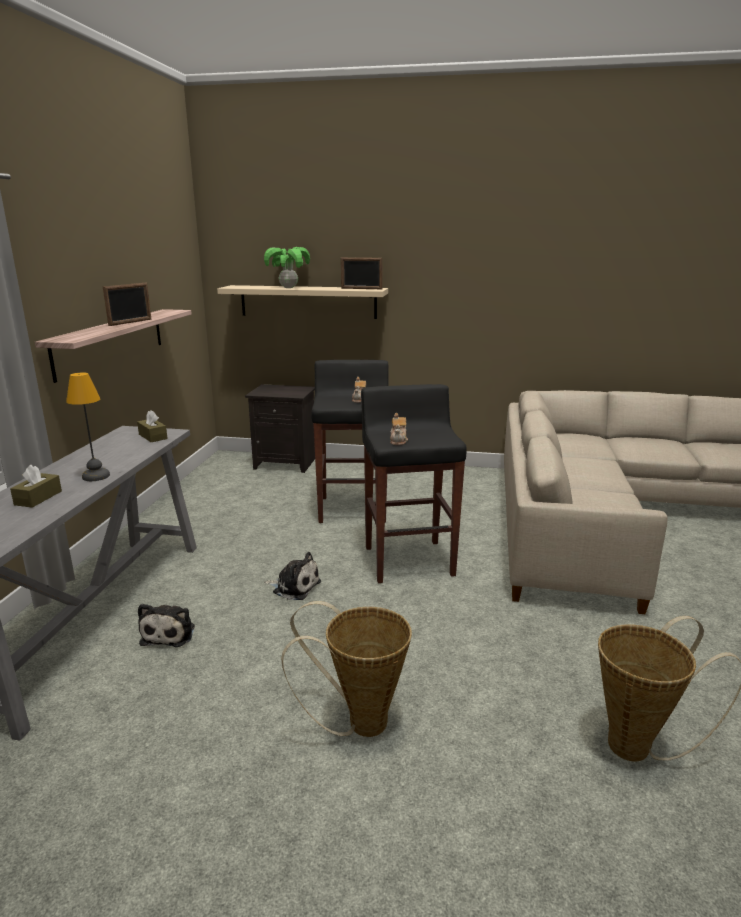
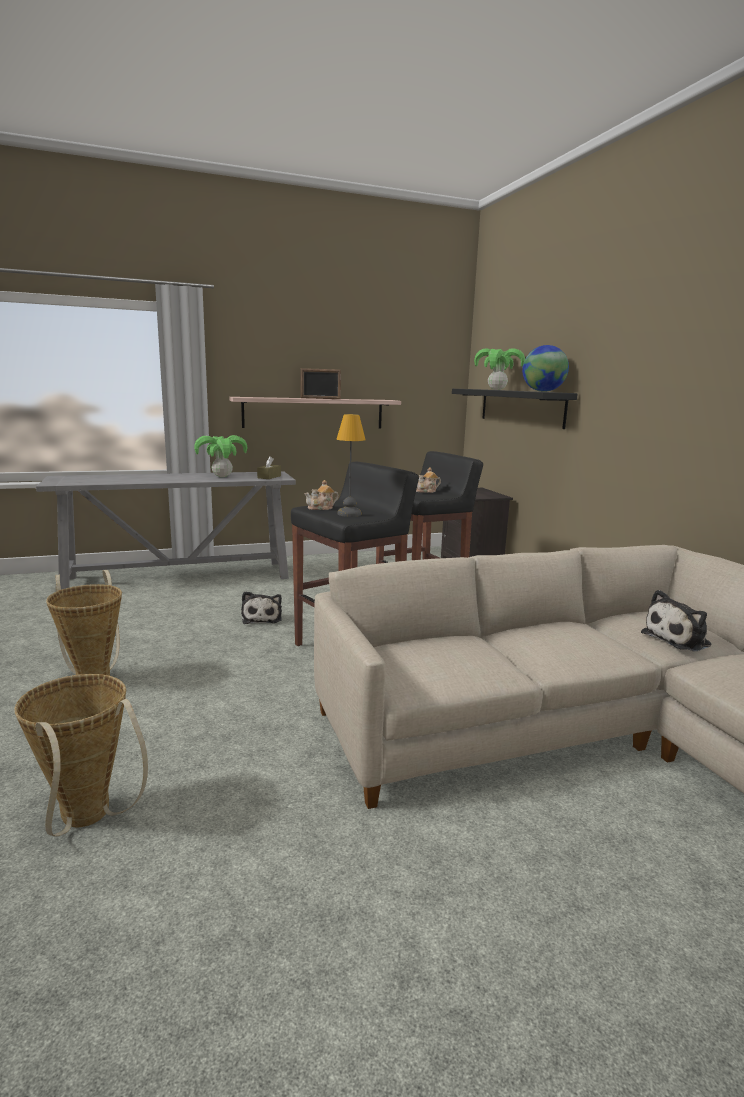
camera: 60 degrees right, 5 degrees down
brown tissue box [10,465,62,508] -> none
table lamp [66,372,110,481] -> table lamp moved to [336,414,366,517]
plush toy [138,604,195,647] -> plush toy moved to [641,590,712,651]
beige shelf [217,285,388,319] -> black shelf [452,389,578,429]
picture frame [341,257,383,289] -> globe [522,345,569,392]
none -> potted plant [194,435,247,477]

